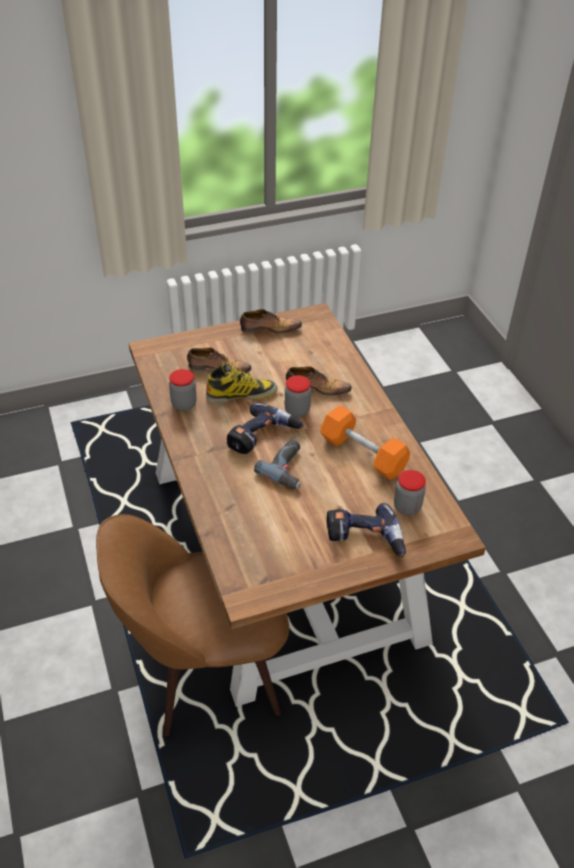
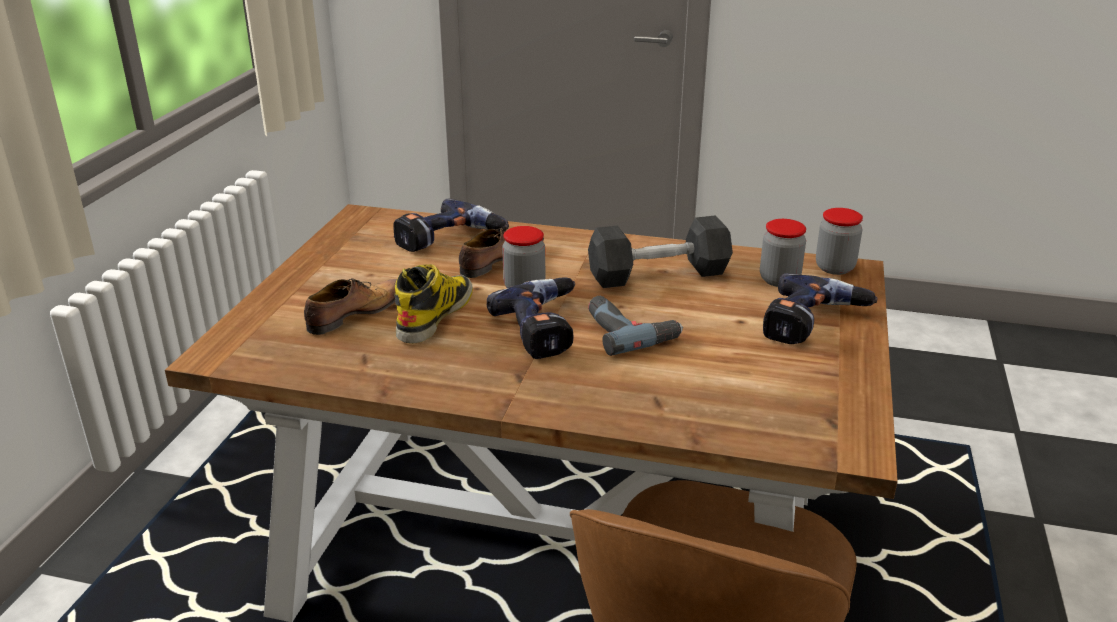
camera: 55 degrees left, 15 degrees down
jar [169,369,197,411] -> jar moved to [816,208,863,275]
shoe [240,309,302,334] -> none
orange dumbbell [320,405,410,480] -> grey dumbbell [588,215,733,288]
none -> power drill [393,199,509,252]

